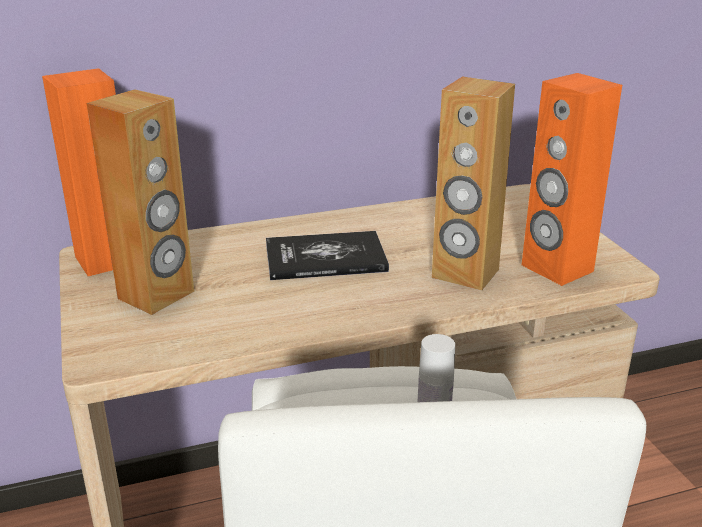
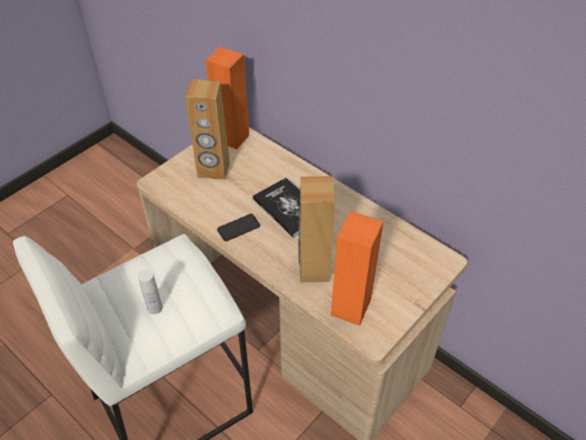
camera: 60 degrees right, 20 degrees up
none -> phone [217,214,260,241]

